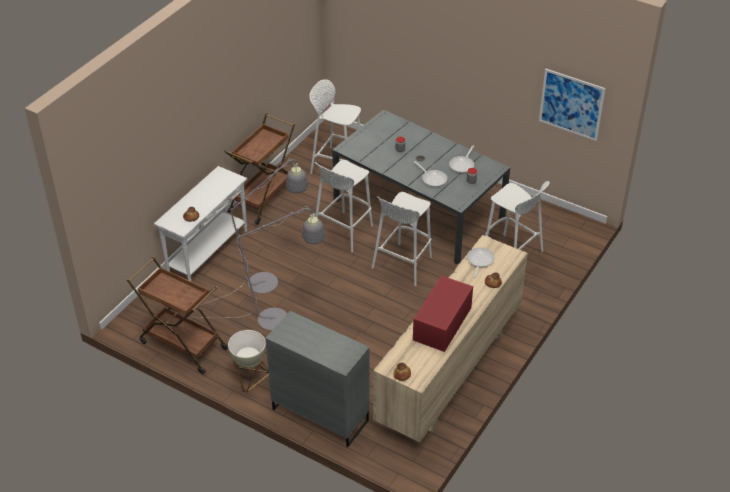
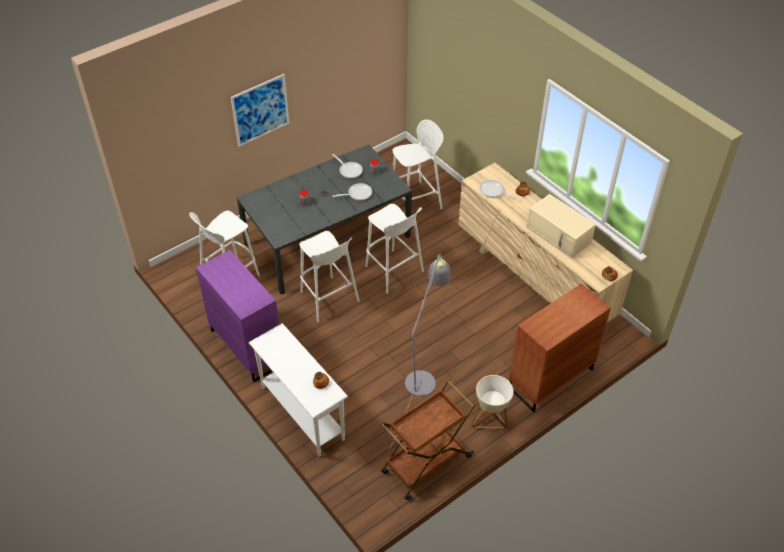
camera: 70 degrees left, 5 degrees up
grey floor lamp [199,158,308,306] -> none
brown cart [224,113,295,225] -> purple dresser [196,250,279,382]
grey dresser [265,311,370,447] -> brown dresser [509,283,611,412]
red microwave [413,276,473,352] -> beige microwave [527,194,596,258]
picture [539,69,606,141] -> picture moved to [231,74,289,147]

